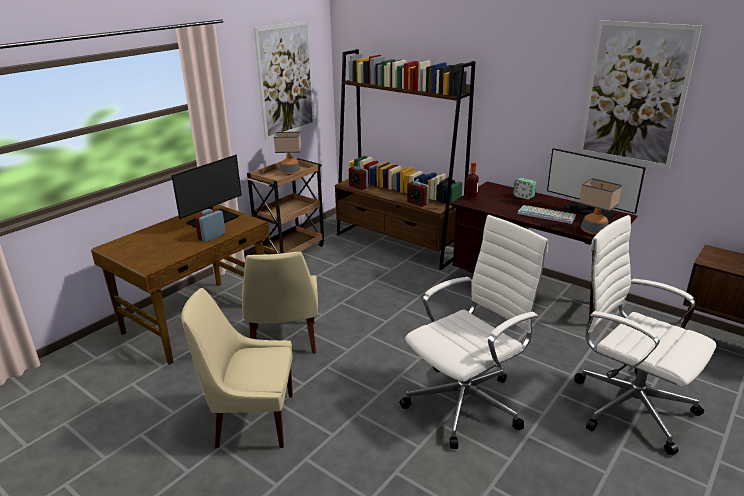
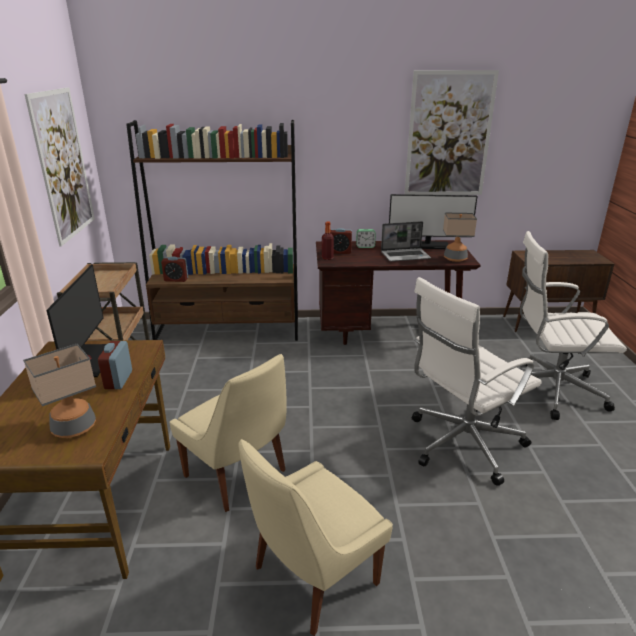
camera: 40 degrees left, 0 degrees up
table lamp [274,132,301,175] -> table lamp moved to [23,344,96,438]
white office chair [400,215,548,449] -> white office chair turned 135 degrees counterclockwise [412,277,542,486]
alarm clock [407,181,429,207] -> alarm clock moved to [330,228,352,254]
keyboard [517,205,576,224] -> laptop [381,221,431,261]

